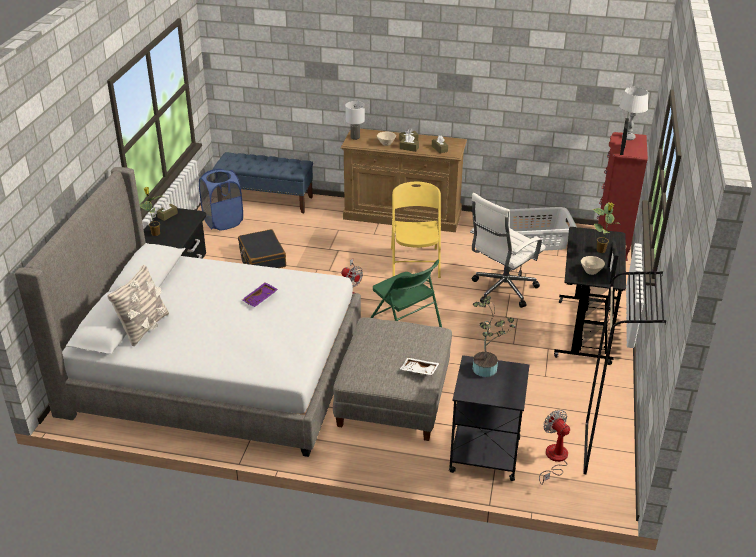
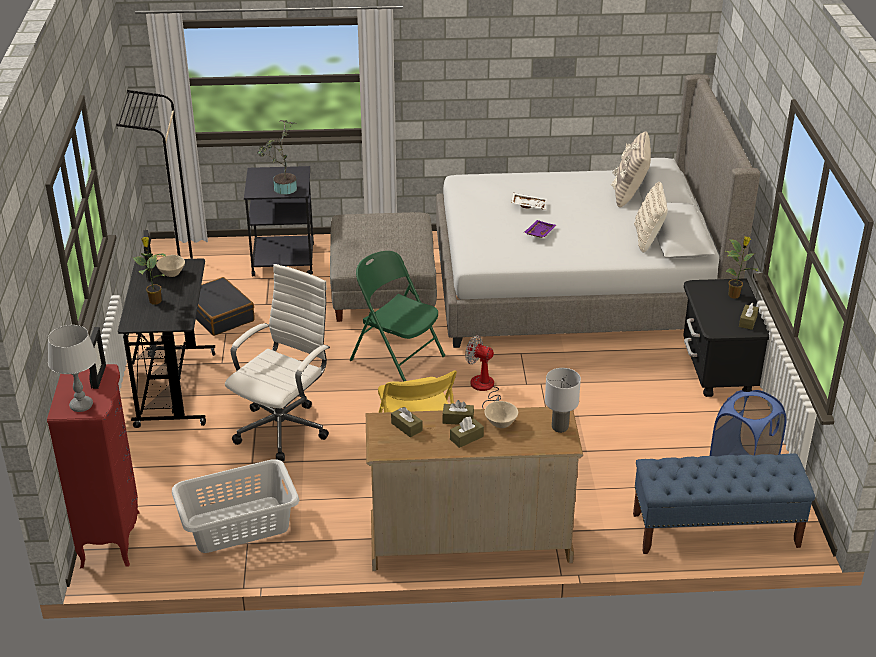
camera: 165 degrees right, 0 degrees up
black suitcase [238,229,286,268] -> black suitcase moved to [196,277,255,336]
white tray [400,358,440,375] -> white tray moved to [511,193,547,210]
fan [539,410,570,485] -> none
none -> beige pillow [634,182,668,253]

